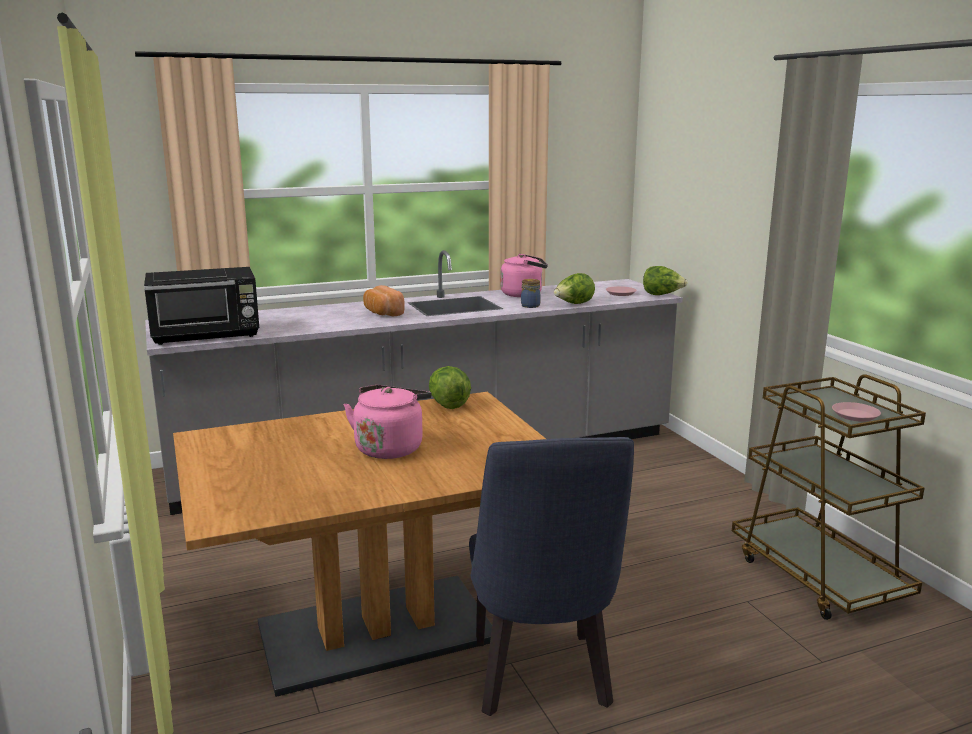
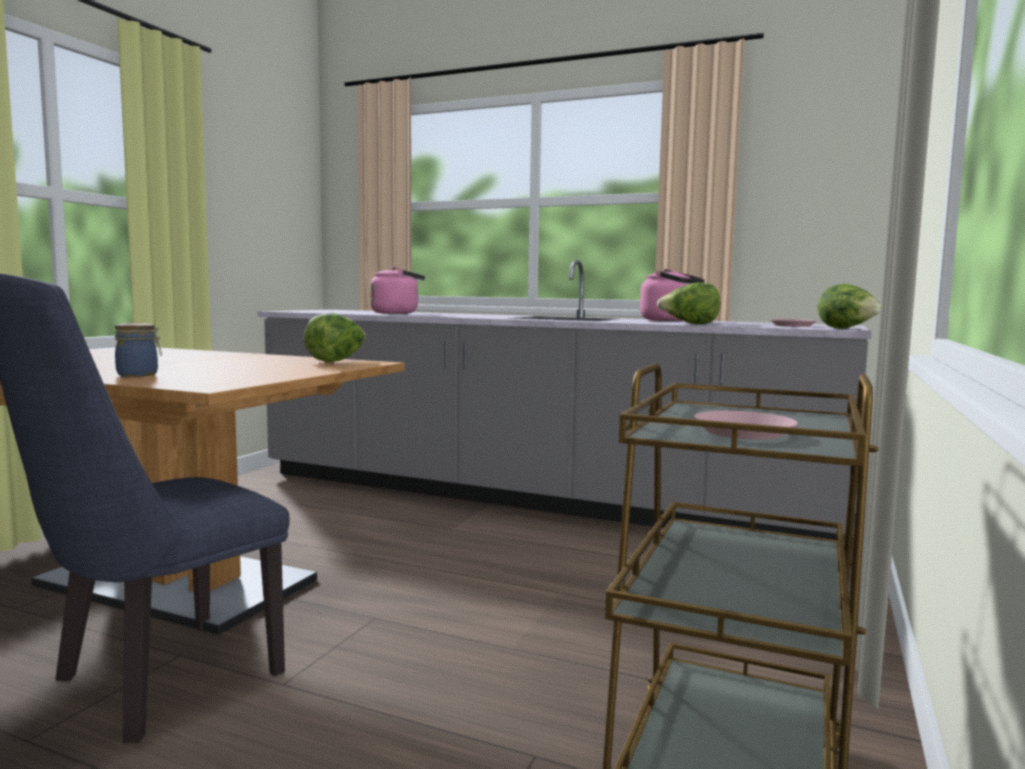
camera: 45 degrees right, 10 degrees down
black microwave [144,267,259,345] -> none
pink kettle [344,385,432,459] -> pink kettle moved to [370,267,425,314]
bread [363,285,405,316] -> none
jar [521,279,541,308] -> jar moved to [115,323,162,377]

